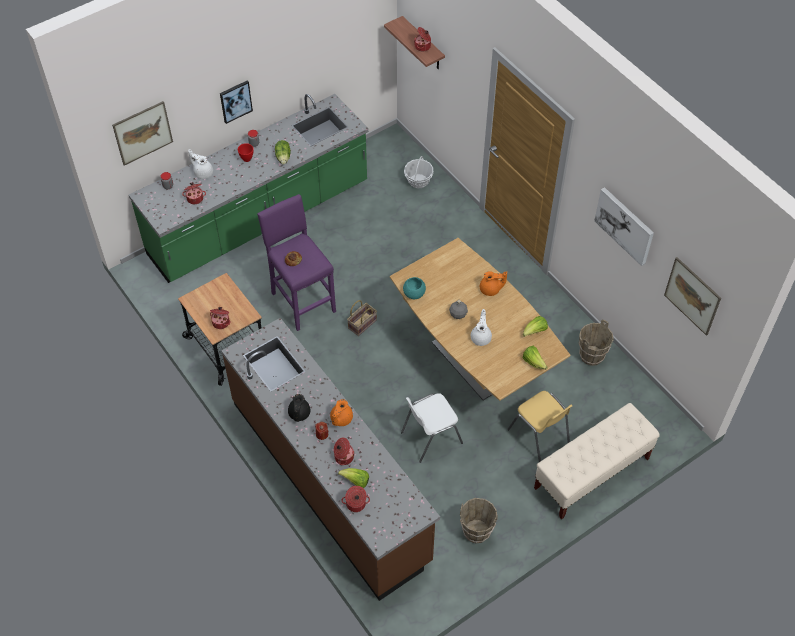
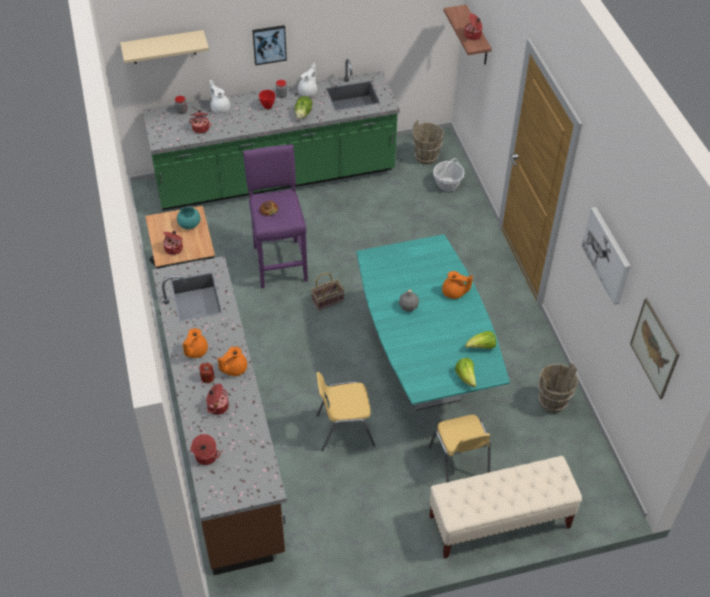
camera: 20 degrees right, 5 degrees down
picture [112,101,173,166] -> beige shelf [120,30,209,64]
black teapot [288,394,311,422] -> orange teapot [183,328,208,358]
lettuce [338,468,369,488] -> none
brown dining table [390,238,571,401] -> turquoise dining table [356,234,510,411]
white chair [401,393,463,463] -> yellow chair [316,372,375,451]
turquoise bowl [403,277,426,299] -> turquoise bowl moved to [177,207,200,229]
brown bucket [460,498,498,543] -> brown bucket moved to [413,120,444,165]
white teapot [471,309,492,346] -> white teapot moved to [298,63,317,97]

